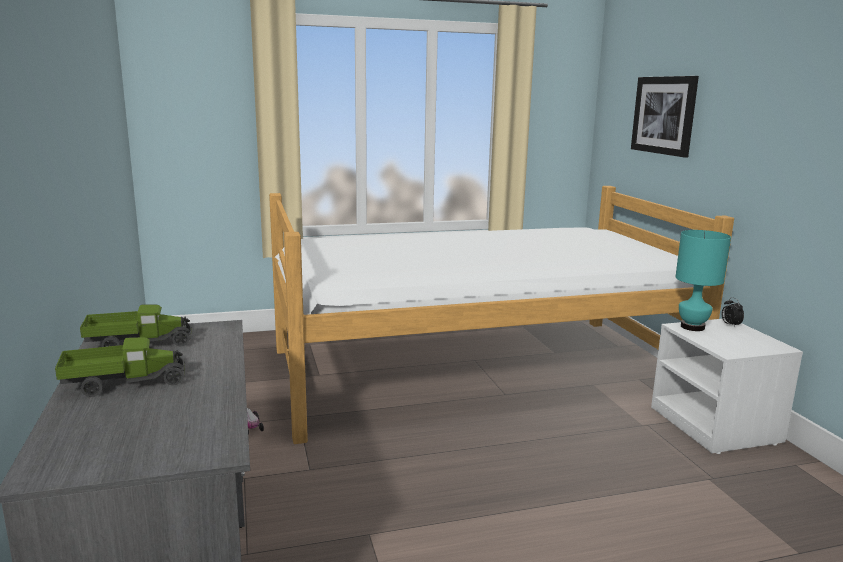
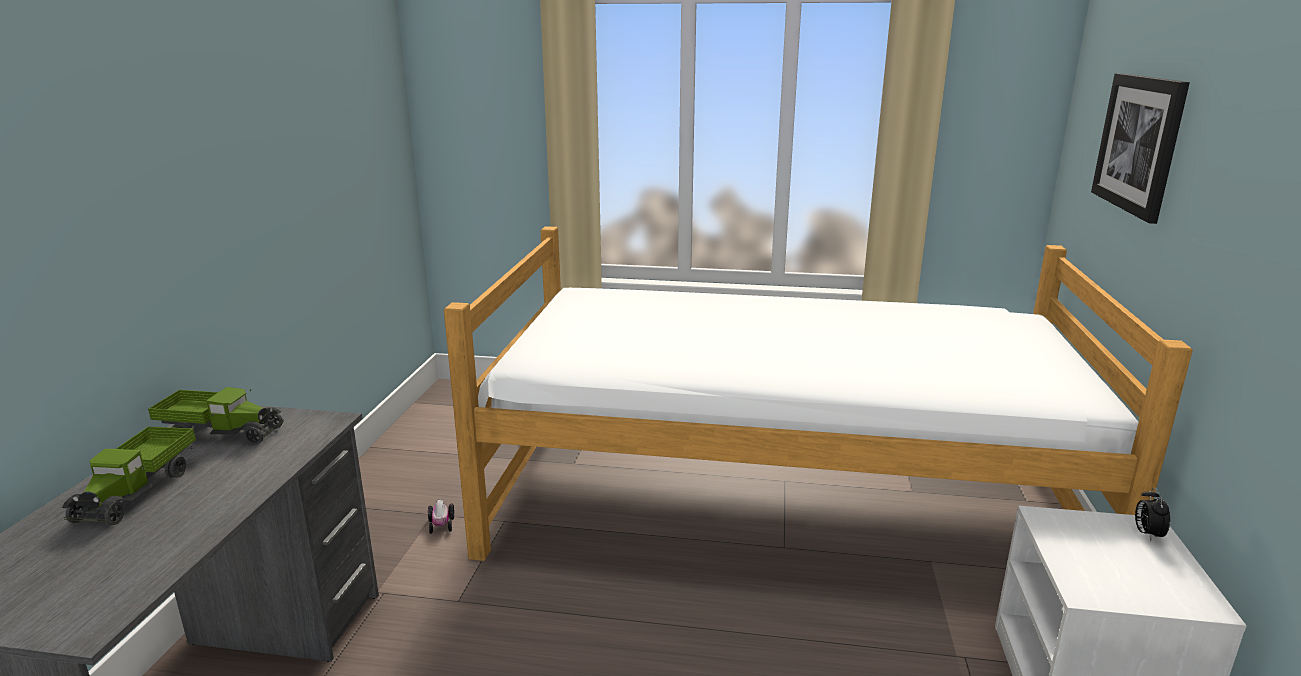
camera: 25 degrees right, 5 degrees up
toy truck [55,337,185,397] -> toy truck turned 90 degrees clockwise [62,427,196,525]
turquoise table lamp [676,230,731,331] -> none

